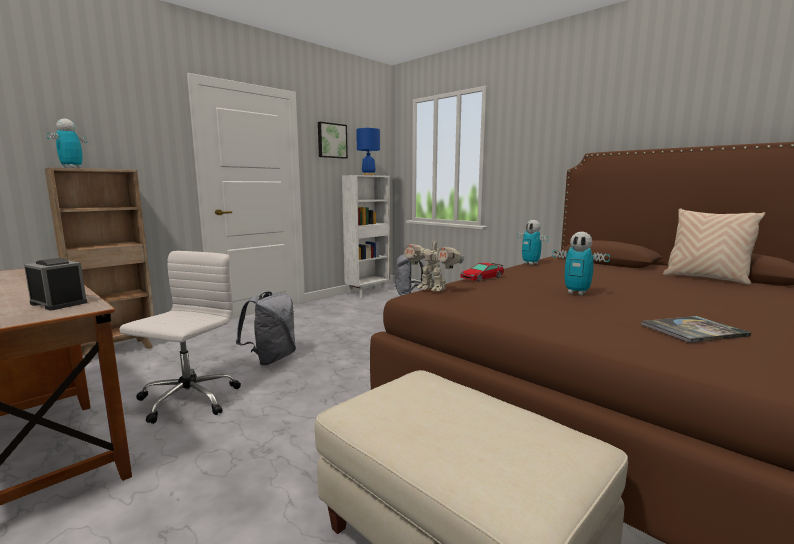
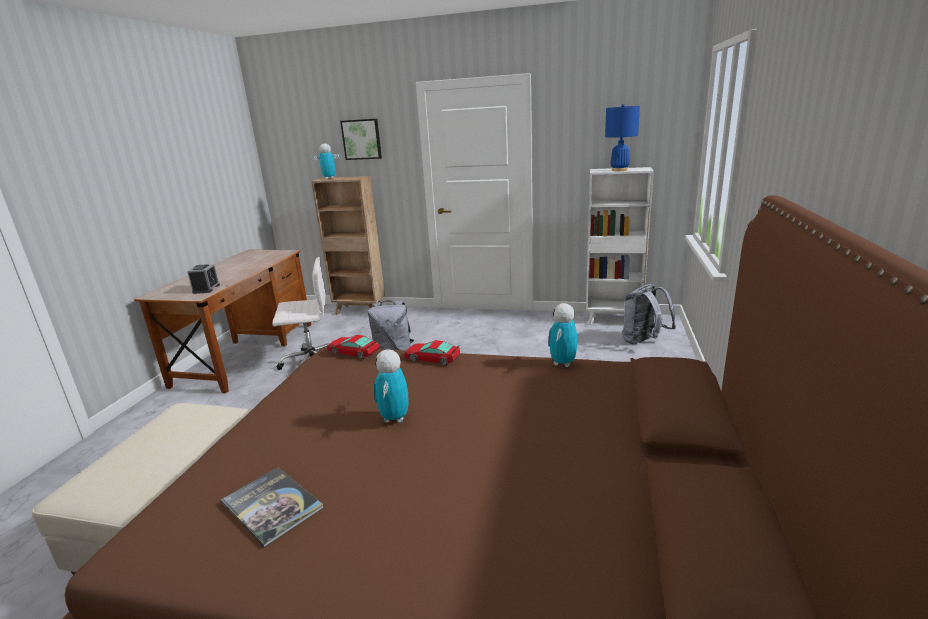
camera: 60 degrees right, 10 degrees up
picture [318,122,348,159] -> picture moved to [340,119,382,160]
toy robot [404,237,464,291] -> toy car [327,335,379,359]
beige pillow [663,208,765,285] -> none

